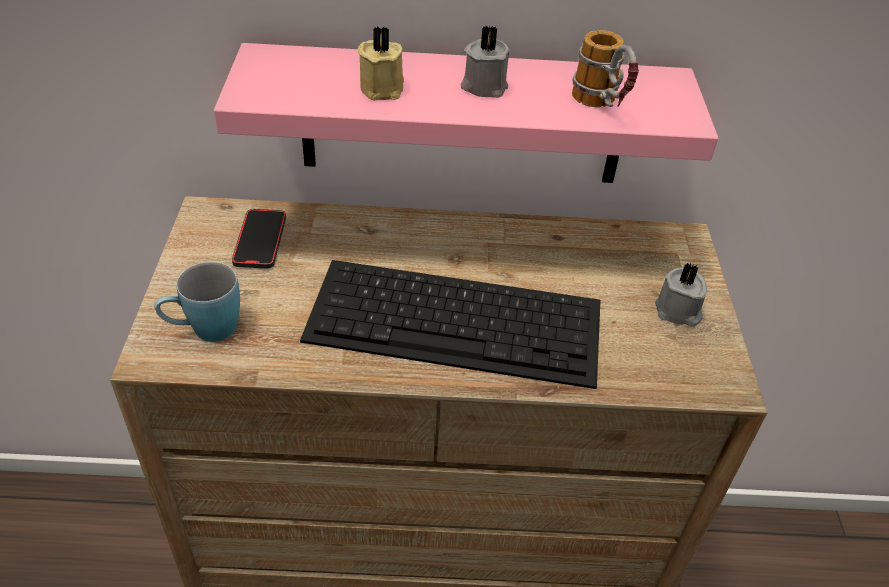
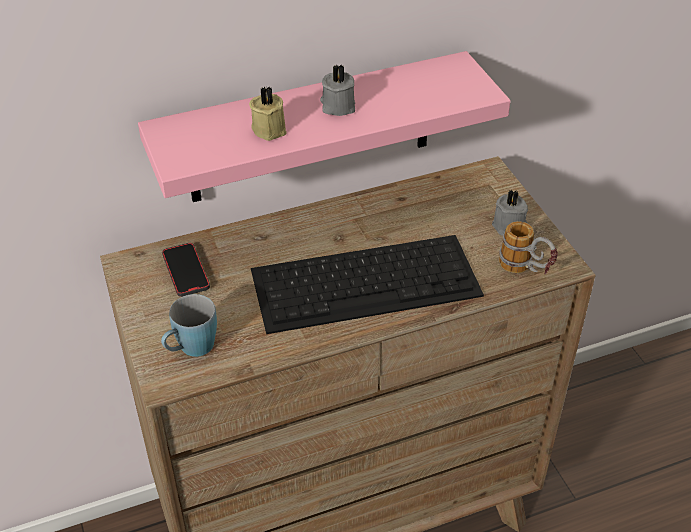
camera: 20 degrees left, 0 degrees up
mug [572,30,639,107] -> mug moved to [499,221,558,274]

